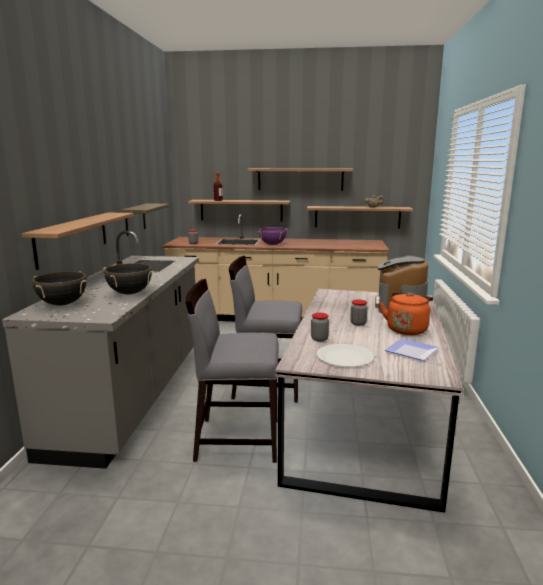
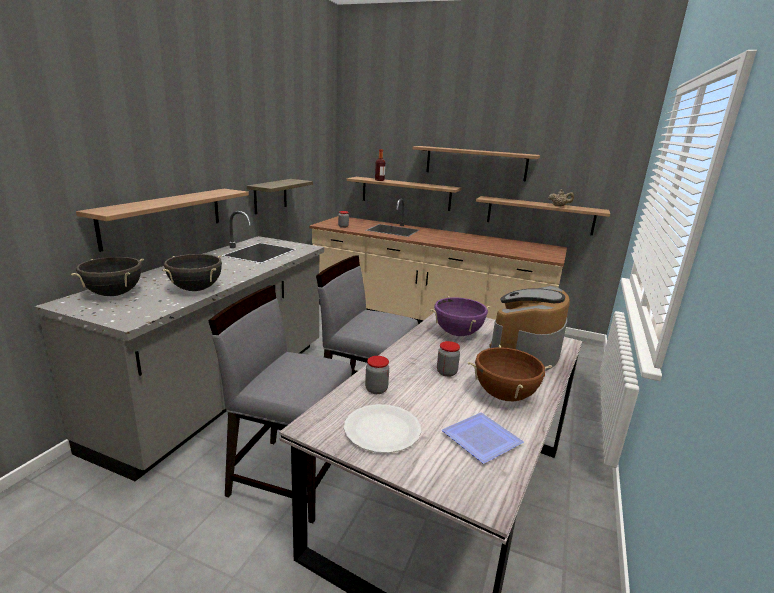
camera: 15 degrees right, 5 degrees up
purple cooking pot [258,227,288,245] -> purple cooking pot moved to [430,296,491,336]
orange kettle [380,292,433,335] -> brown cooking pot [468,345,552,401]

